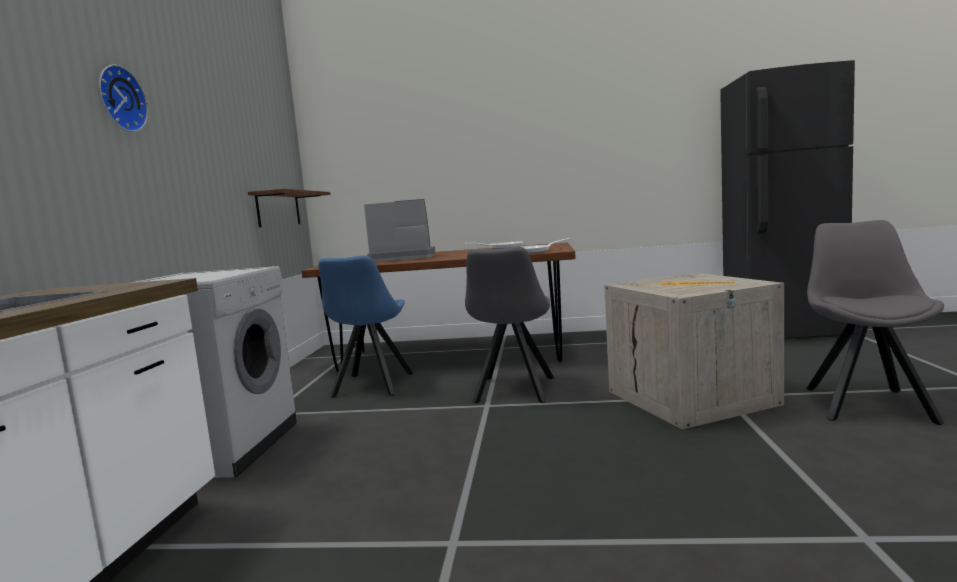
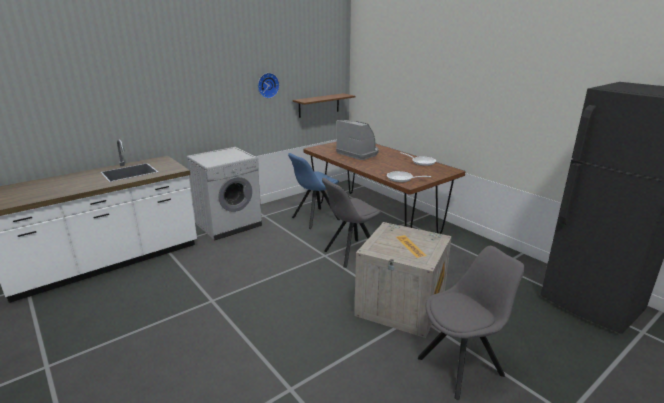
camera: 45 degrees right, 15 degrees up
wall clock [99,65,148,132] -> wall clock moved to [258,73,280,98]

